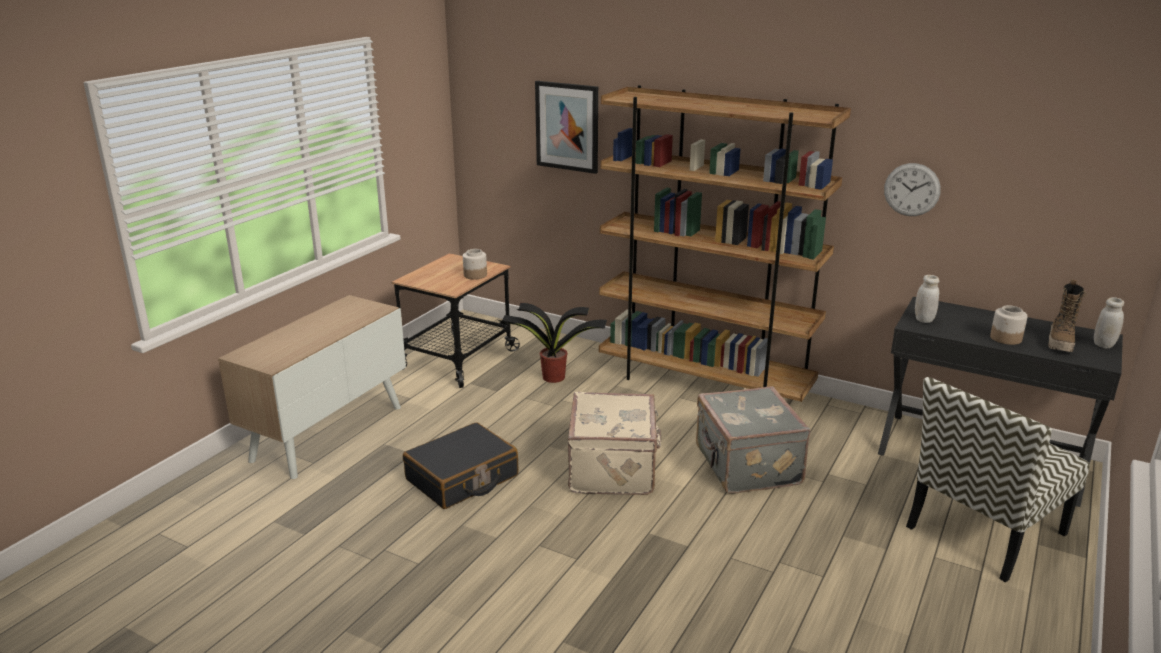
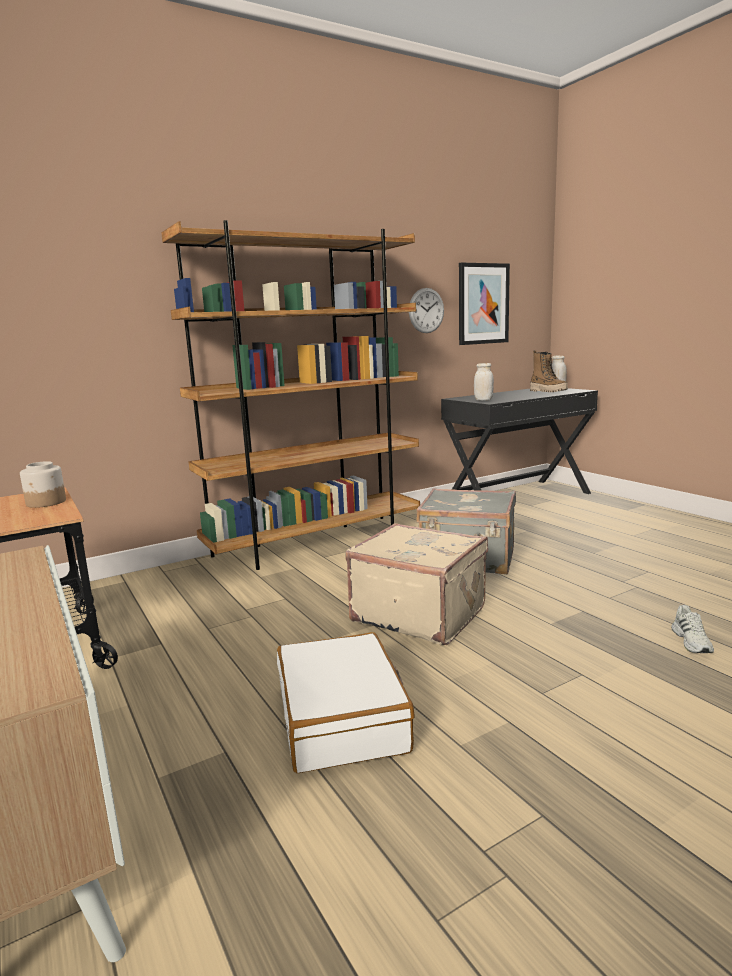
camera: 60 degrees left, 10 degrees down
black suitcase [403,422,518,509] -> white suitcase [277,632,415,773]
potted plant [499,303,607,383] -> none
picture [535,81,598,174] -> picture moved to [459,262,510,345]
chair [906,377,1090,582] -> none
jar [990,305,1028,345] -> none
none -> white shoe [671,605,714,653]

